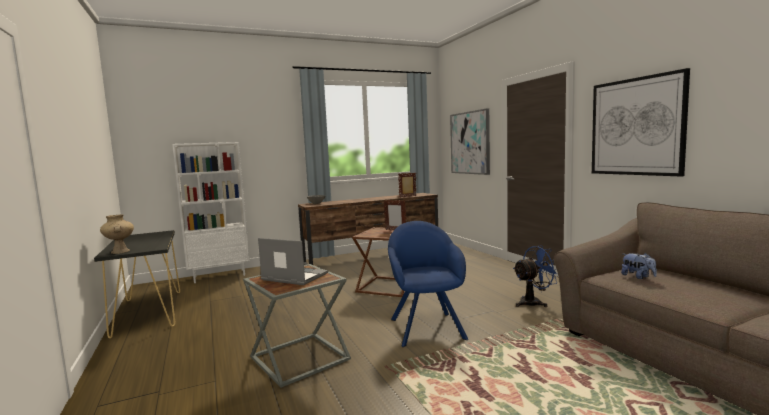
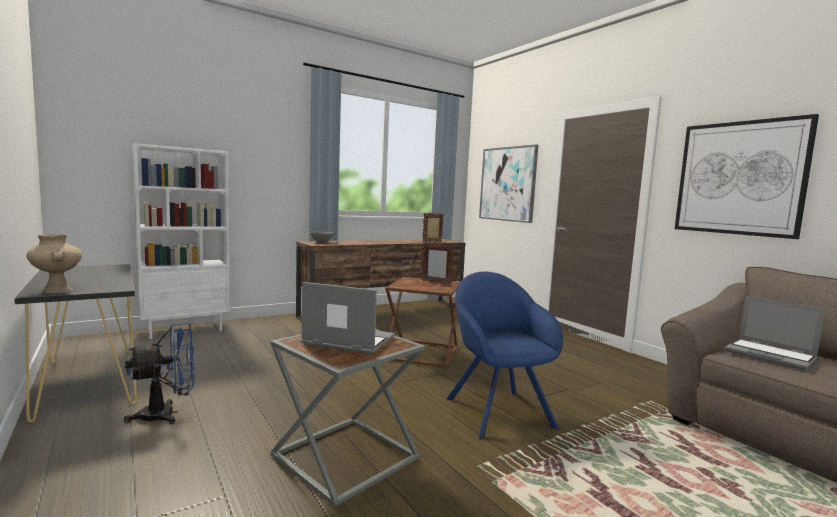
camera: 10 degrees left, 0 degrees up
blue fan [513,245,557,307] -> blue fan moved to [124,323,195,424]
plush toy [621,253,657,279] -> laptop [725,296,825,370]

